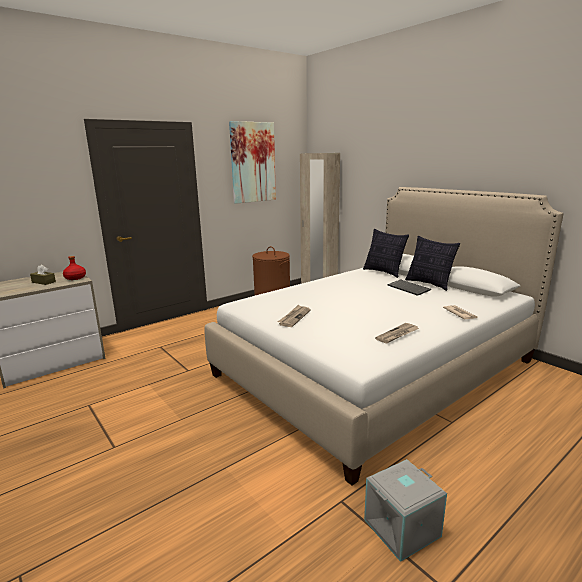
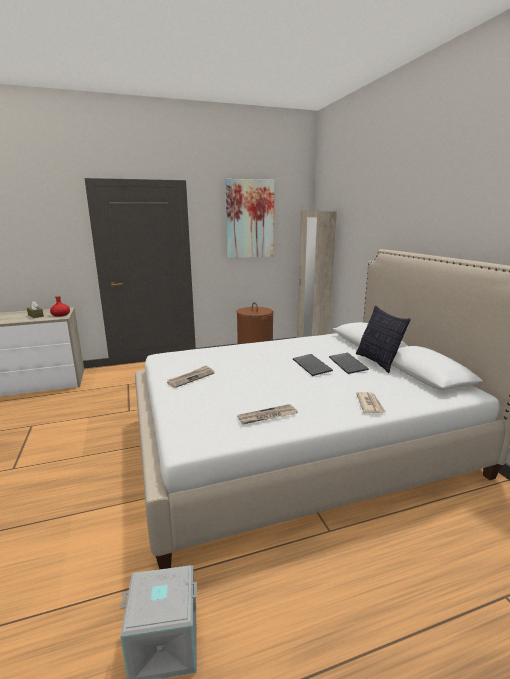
camera: 20 degrees right, 0 degrees up
pillow [363,229,409,278] -> none
none -> keyboard [293,354,333,376]

